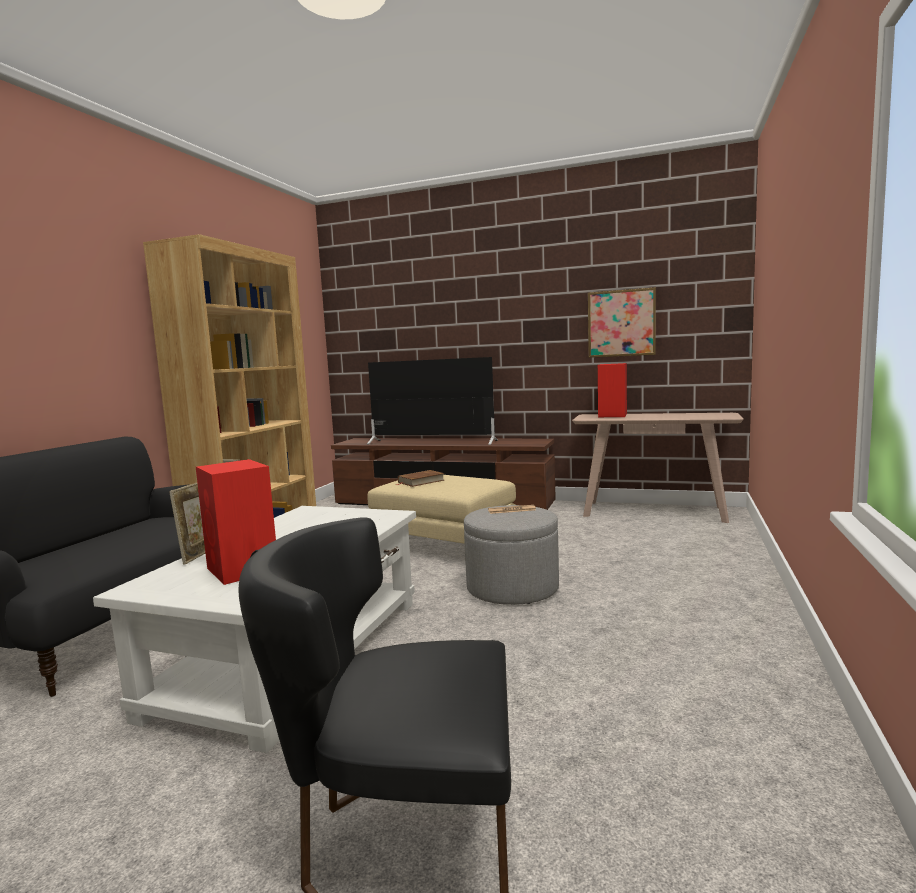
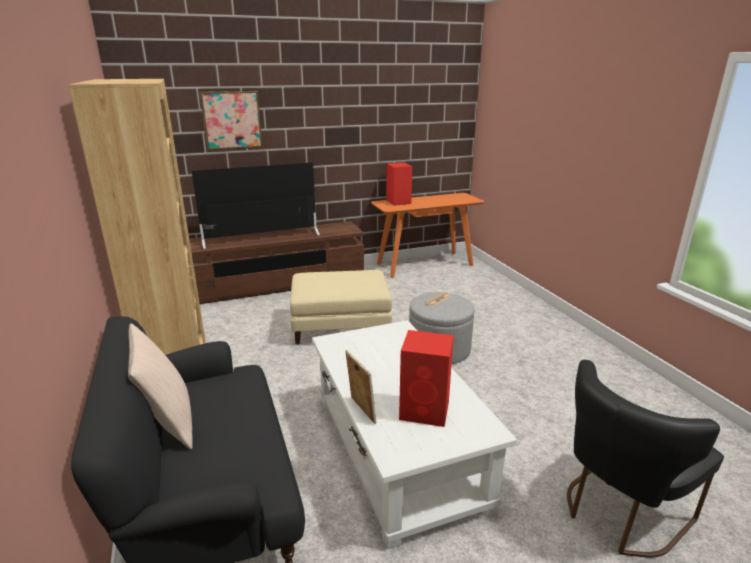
camera: 40 degrees left, 15 degrees up
brown book [397,470,445,487] -> none
beige console table [572,413,744,523] -> orange console table [371,193,484,278]
picture [588,287,656,358] -> picture moved to [200,91,263,150]
none -> beige pillow [128,323,193,450]

